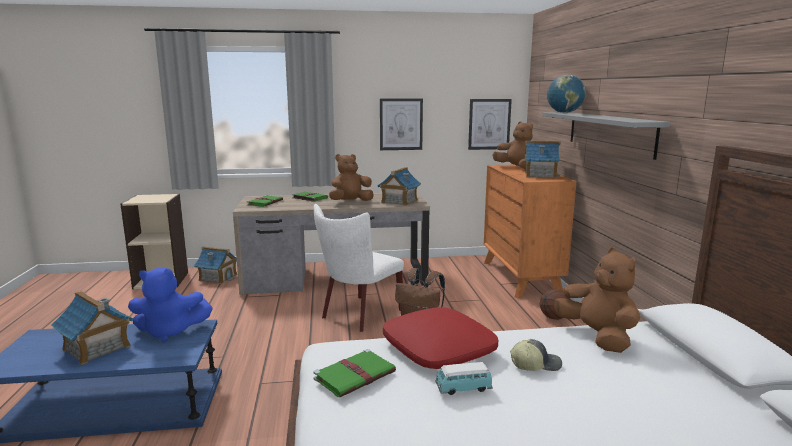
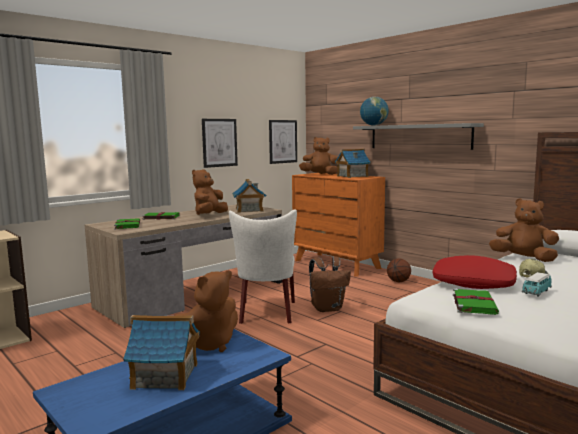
camera: 35 degrees left, 5 degrees down
blue plush toy [128,267,213,342] -> brown plush toy [175,270,238,352]
toy house [194,246,237,284] -> none

